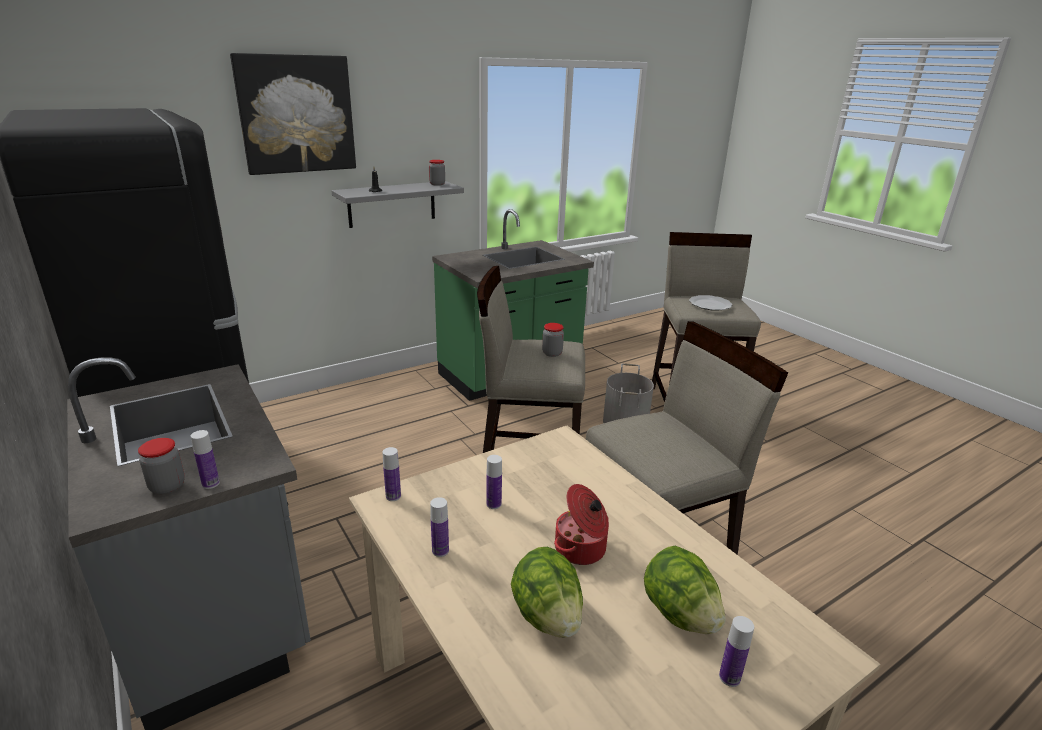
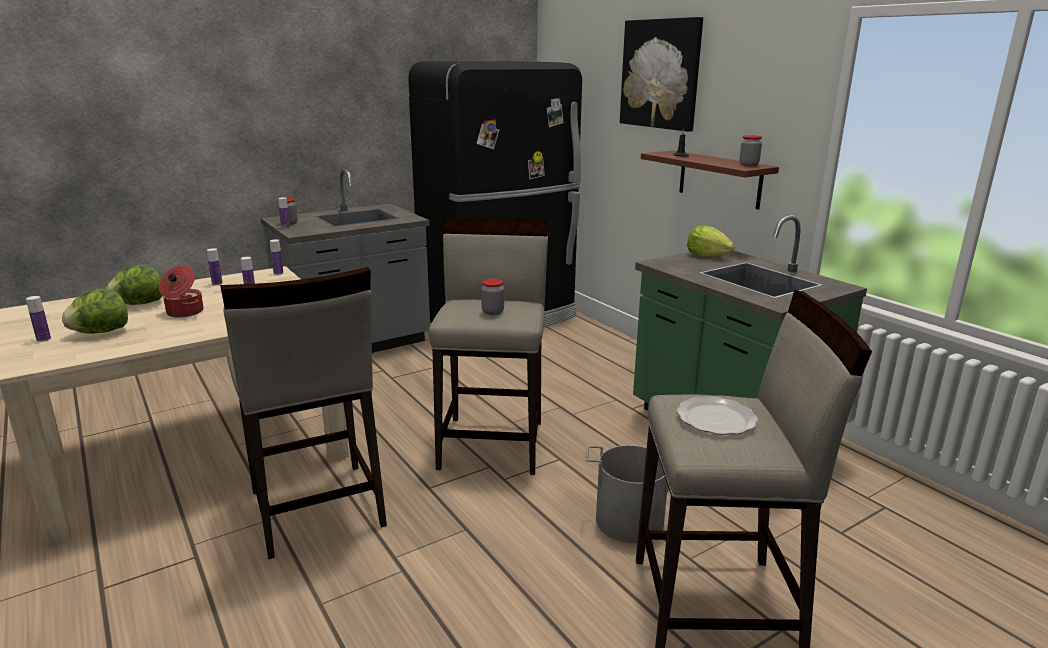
camera: 90 degrees right, 5 degrees down
grey shelf [331,181,464,228] -> brown shelf [641,150,779,210]
none -> lettuce [687,225,735,257]

